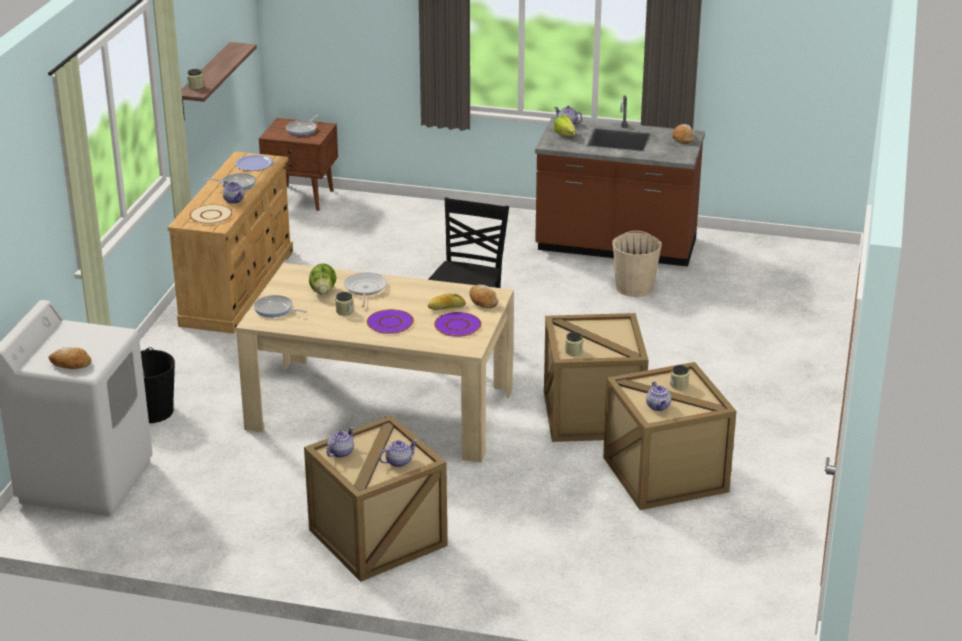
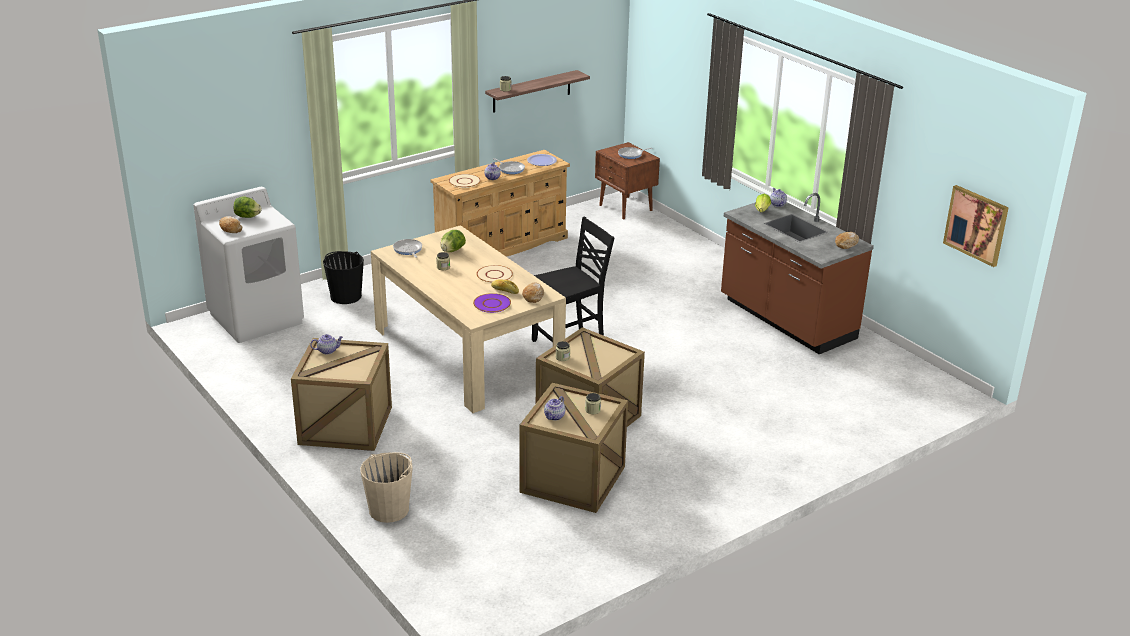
camera: 40 degrees right, 0 degrees up
frying pan [344,272,387,307] -> none
purple plate [367,309,414,334] -> none
teapot [379,440,418,467] -> none
beige bucket [613,231,662,297] -> beige bucket moved to [360,452,413,523]
none -> lettuce [234,196,261,218]
none -> beige plate [476,265,513,283]
none -> picture [943,185,1009,267]

